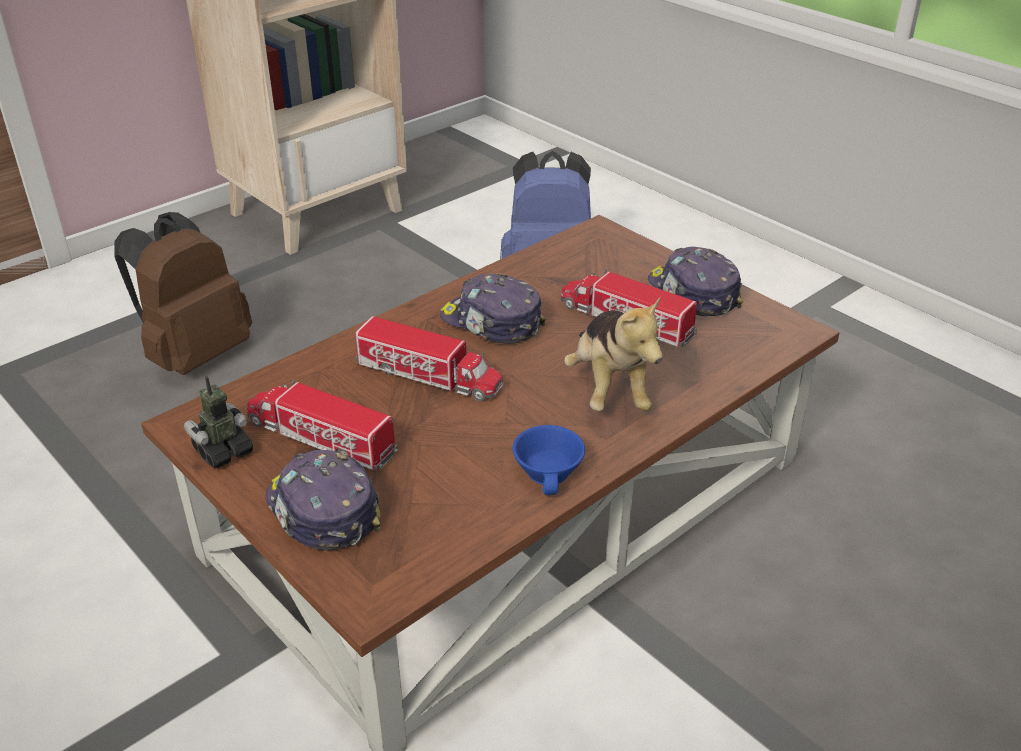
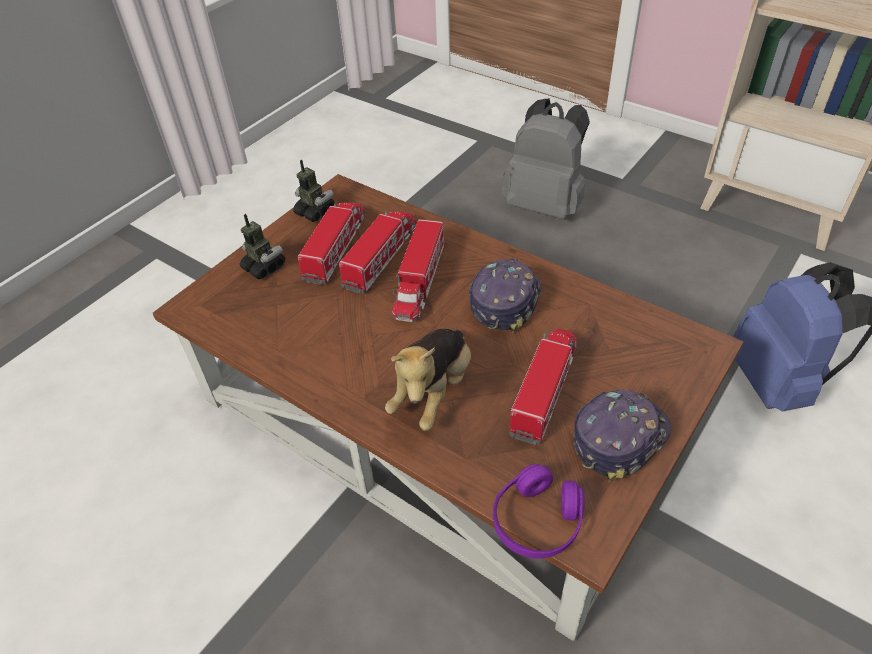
camera: 80 degrees right, 10 degrees up
brown backpack [114,212,252,375] -> grey backpack [502,99,590,219]
cap [265,449,381,550] -> toy robot [239,214,285,279]
blue cup [513,425,585,495] -> none
plush toy [564,297,663,411] -> plush toy turned 45 degrees counterclockwise [385,329,471,431]
none -> toy truck [339,211,416,293]
none -> purple headphones [493,464,585,559]

